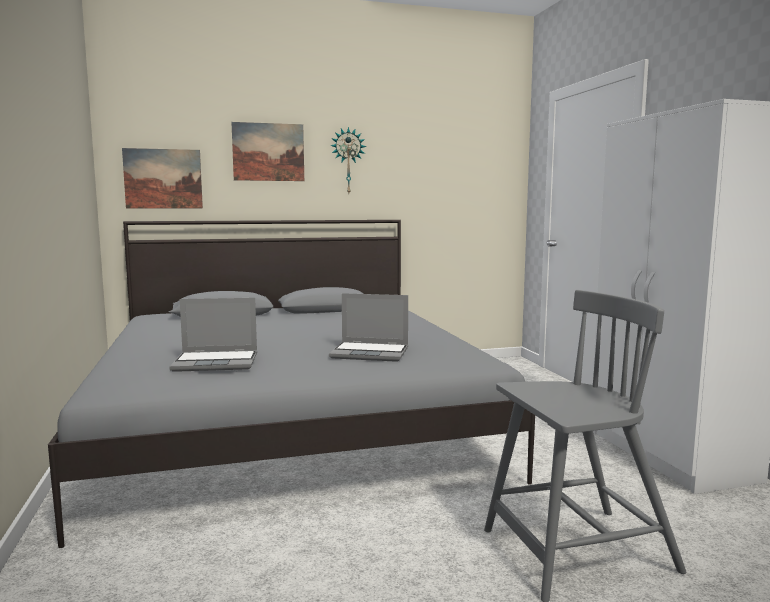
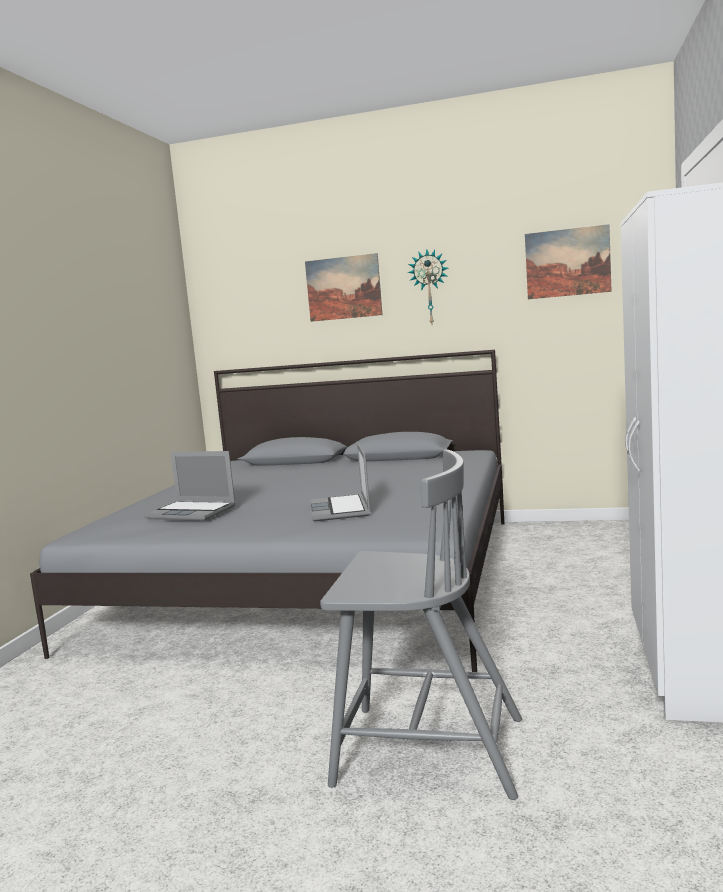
camera: 30 degrees right, 0 degrees up
picture [122,148,203,208] -> picture moved to [525,224,612,299]
laptop [329,293,408,362] -> laptop turned 45 degrees clockwise [310,443,371,522]

